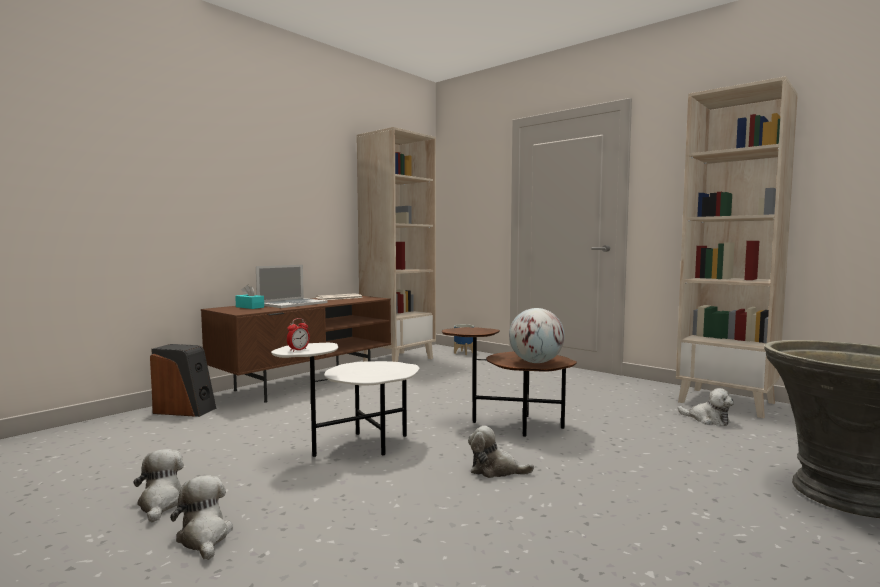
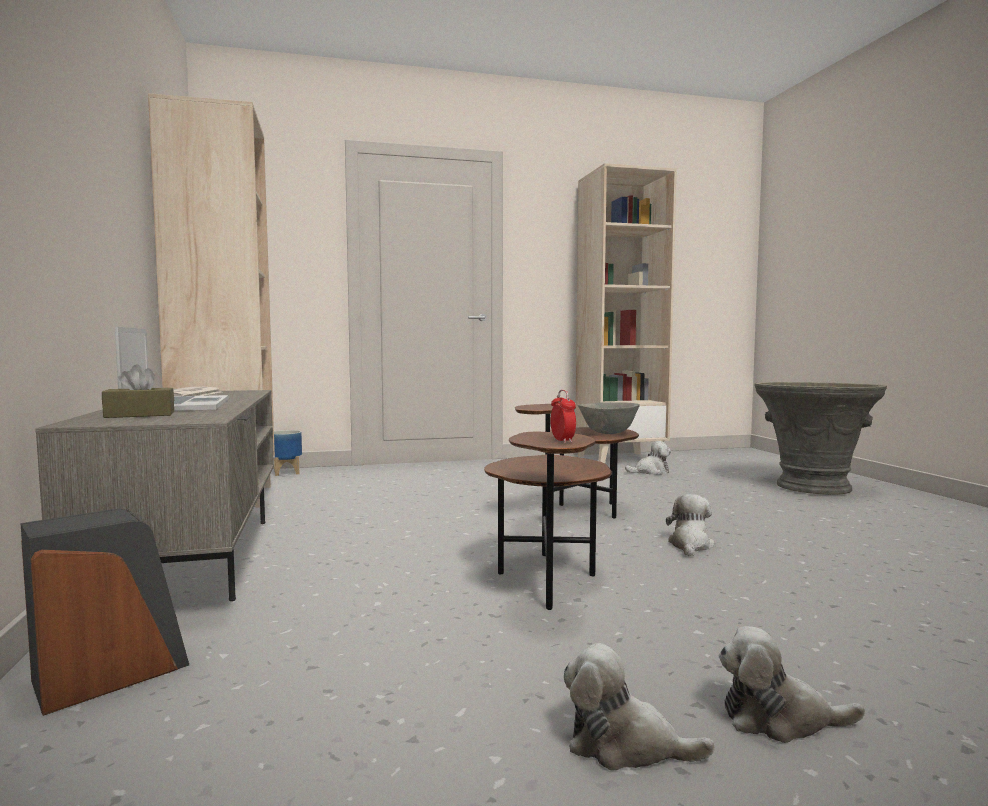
camera: 55 degrees left, 0 degrees up
brown tv stand [201,296,391,403] -> grey tv stand [35,390,274,601]
turquoise tissue box [235,285,264,309] -> brown tissue box [102,365,174,418]
white side table [271,343,419,457] -> brown side table [484,432,612,610]
plush toy [468,426,534,478] -> plush toy turned 150 degrees clockwise [666,494,715,556]
globe [509,308,565,363] -> grey bowl [578,402,640,434]

